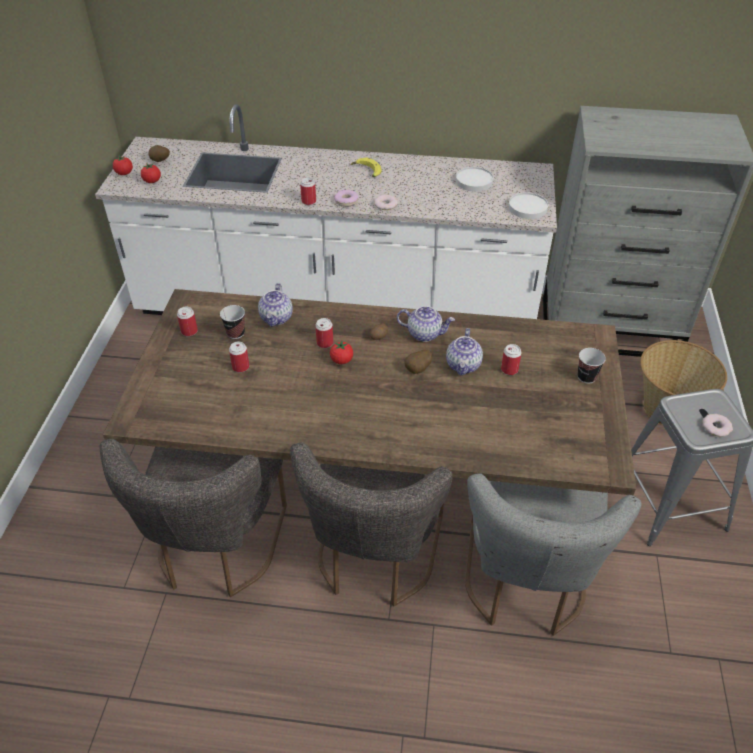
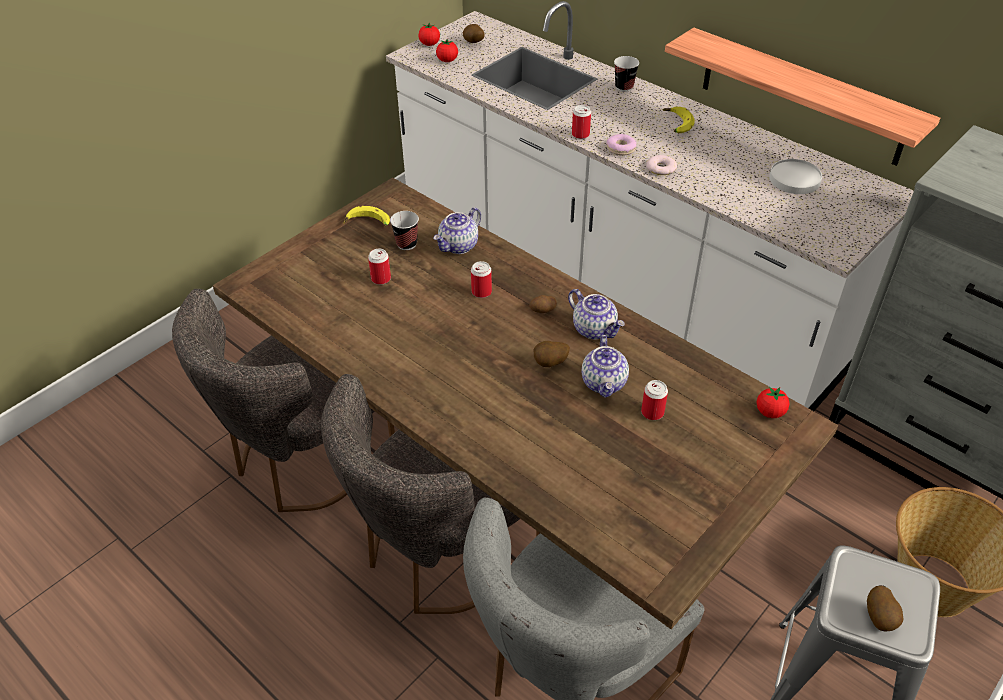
camera: 35 degrees right, 0 degrees up
can [177,307,198,336] -> banana [344,206,390,227]
tomato [330,340,353,364] -> tomato moved to [756,387,789,418]
teapot [446,328,483,376] -> teapot turned 45 degrees counterclockwise [582,335,629,398]
white plate [508,192,548,219] -> none
cup [577,348,606,384] -> cup moved to [614,56,639,92]
donut [702,414,733,437] -> potato [867,586,903,632]
none -> shelf [665,28,940,166]

